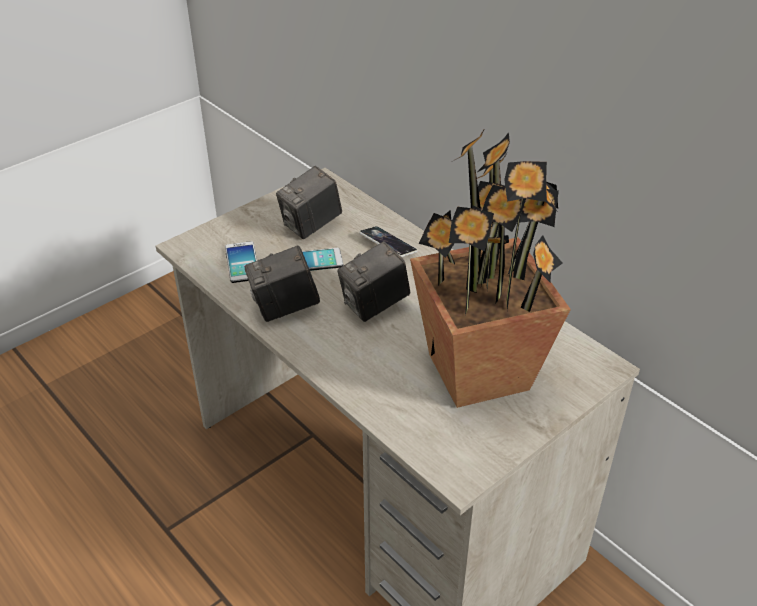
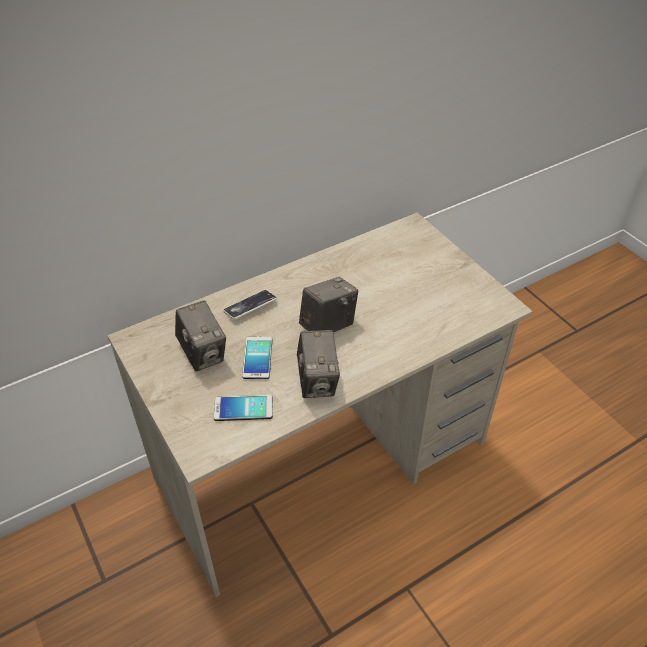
camera: 80 degrees left, 5 degrees up
camera [337,241,410,322] -> camera turned 105 degrees counterclockwise [299,277,358,332]
potted plant [410,128,571,408] -> none

